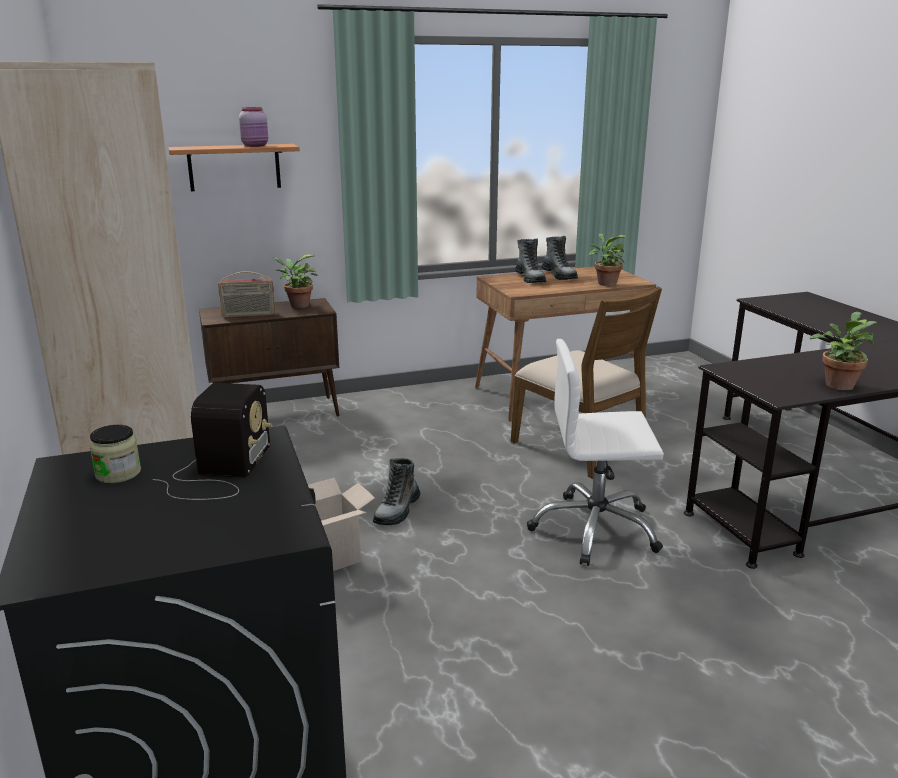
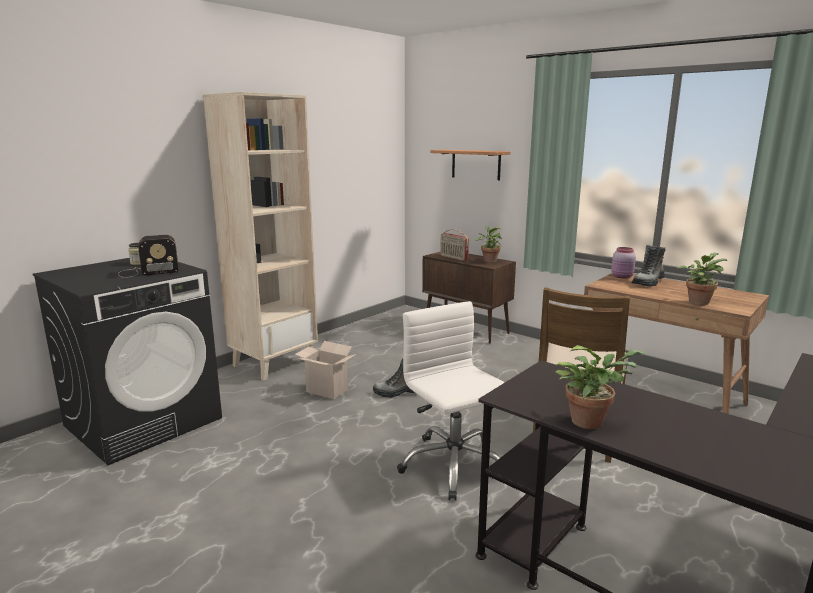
camera: 60 degrees right, 5 degrees down
pink jar [239,107,268,147] -> pink jar moved to [611,247,636,278]
boot [542,236,578,280] -> none

